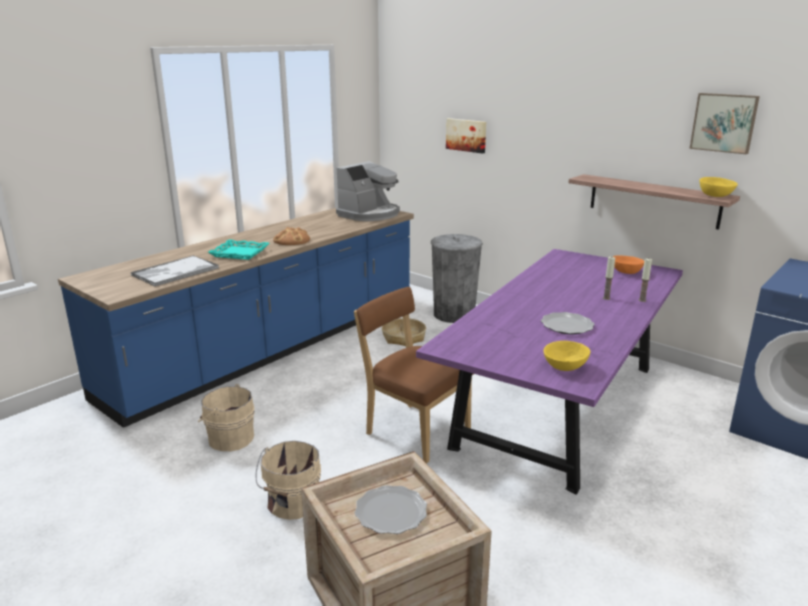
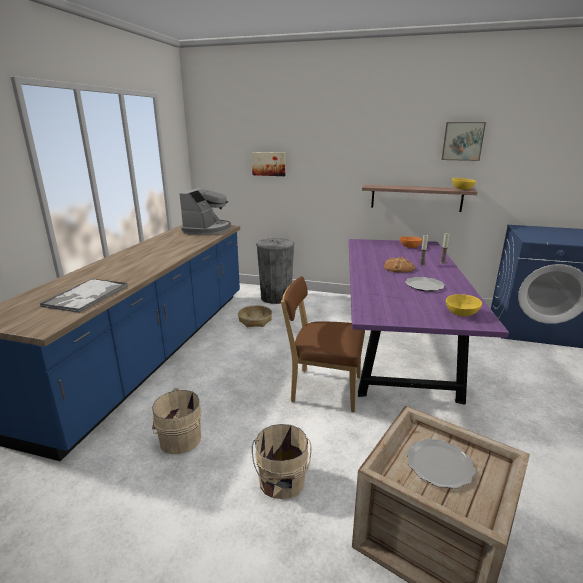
camera: 25 degrees left, 0 degrees up
turquoise tray [208,239,269,260] -> none
bread [273,227,310,245] -> bread moved to [384,257,415,273]

